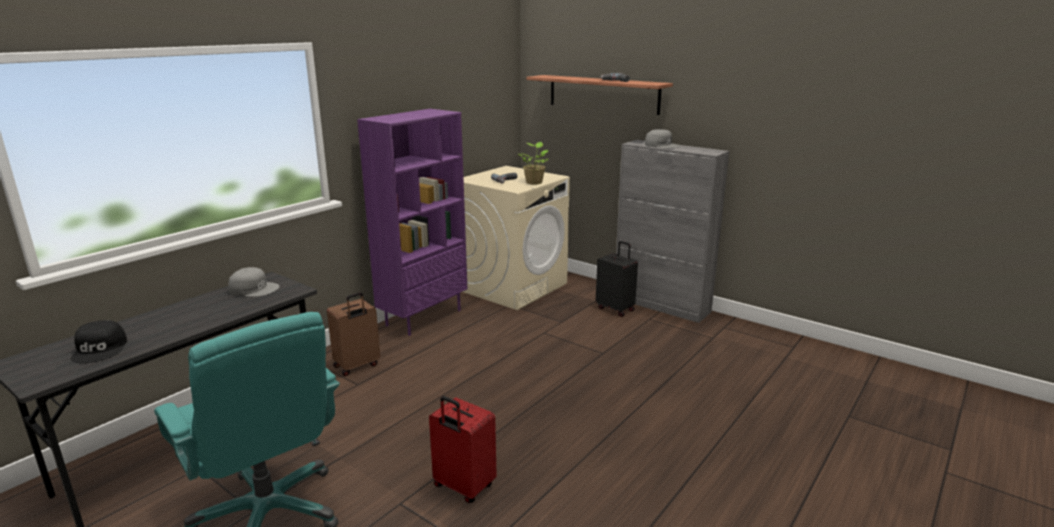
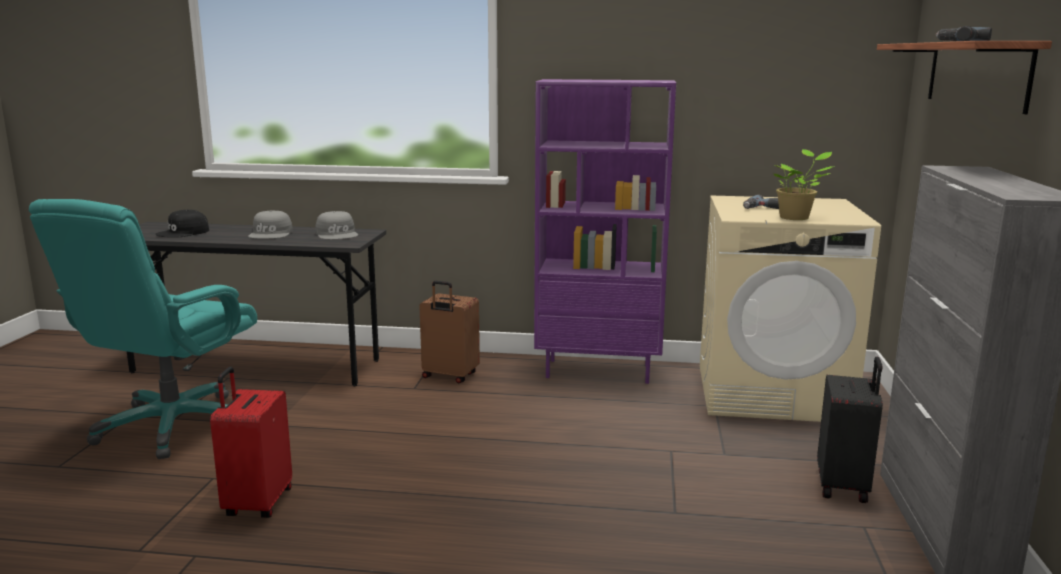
camera: 60 degrees right, 5 degrees down
grey cap [645,129,681,149] -> grey cap moved to [248,210,293,239]

